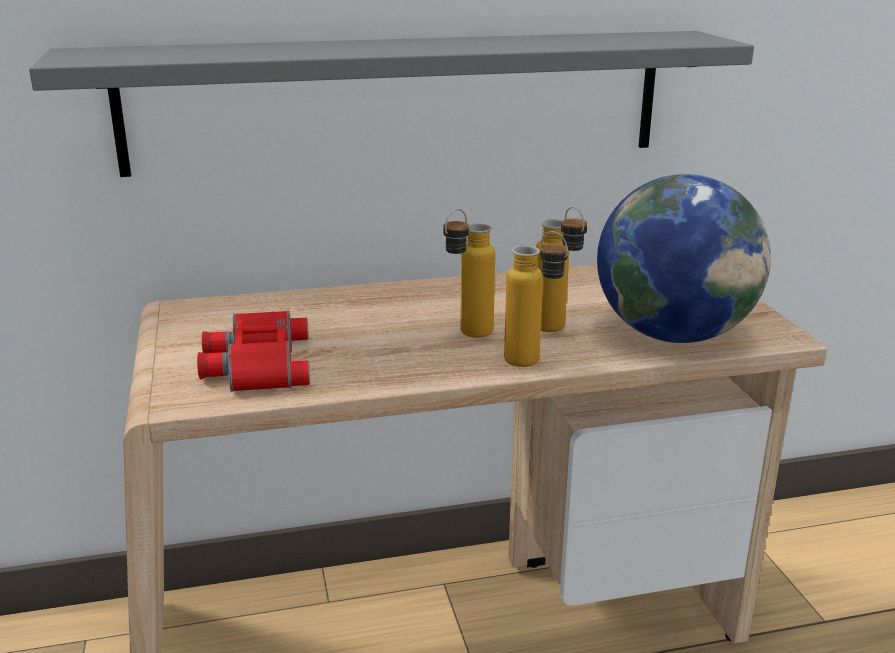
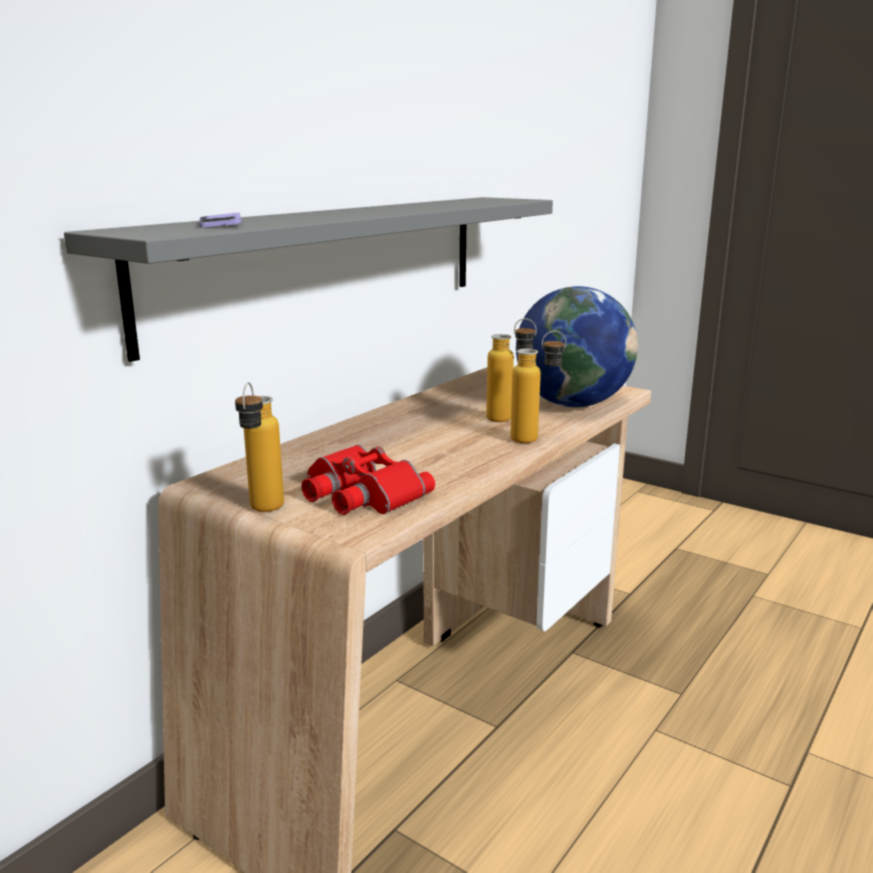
camera: 40 degrees left, 5 degrees down
bottle [443,209,495,338] -> bottle moved to [235,382,284,512]
none -> phone [198,213,242,228]

